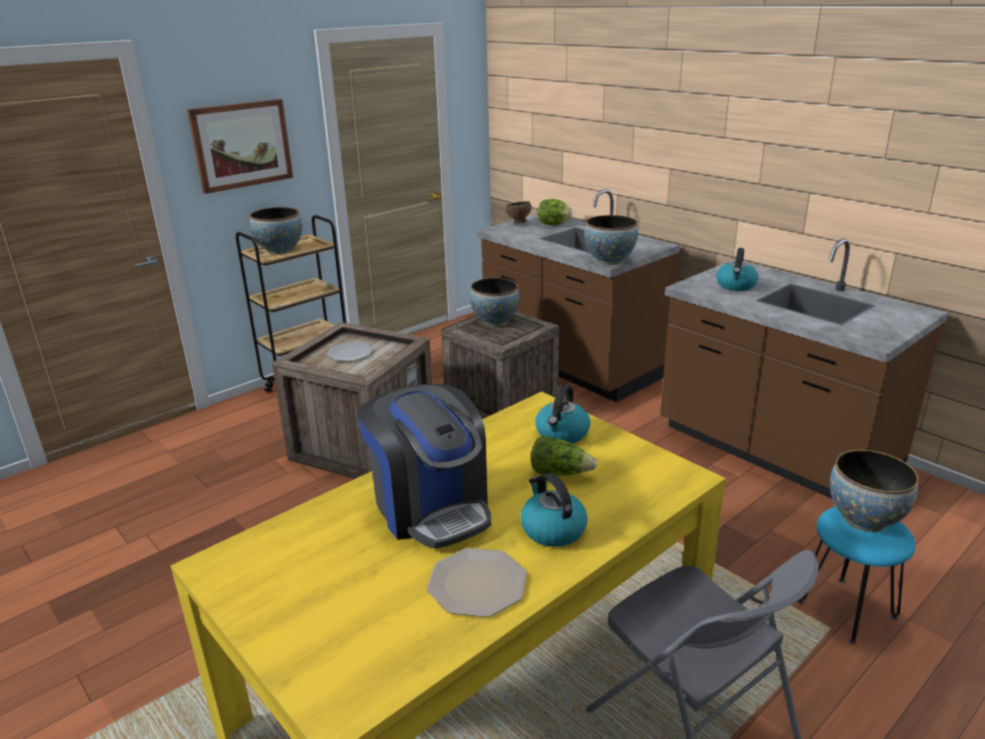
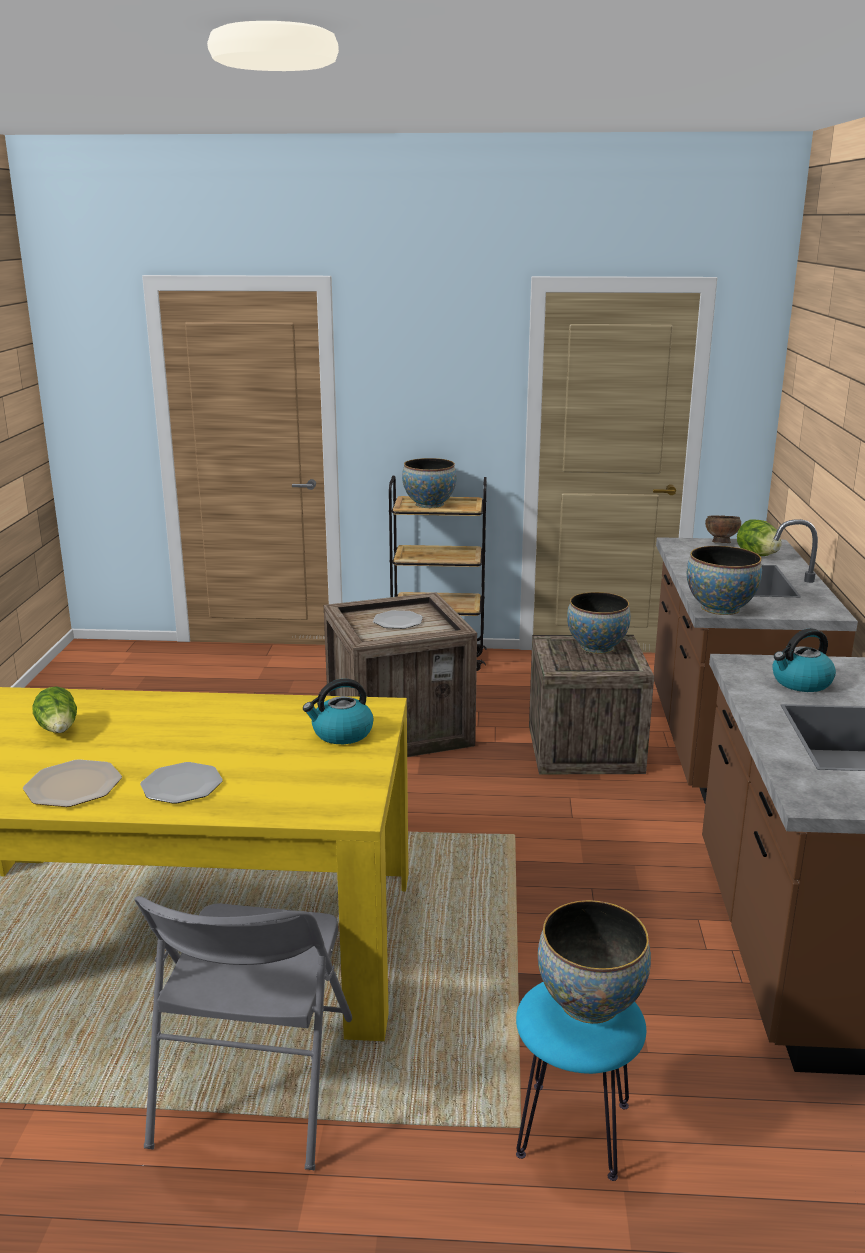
camera: 45 degrees right, 5 degrees down
picture [187,99,293,194] -> none
coffee machine [357,384,491,549] -> none
kettle [521,473,588,547] -> plate [140,762,223,804]
lettuce [531,436,598,476] -> lettuce moved to [32,686,77,733]

